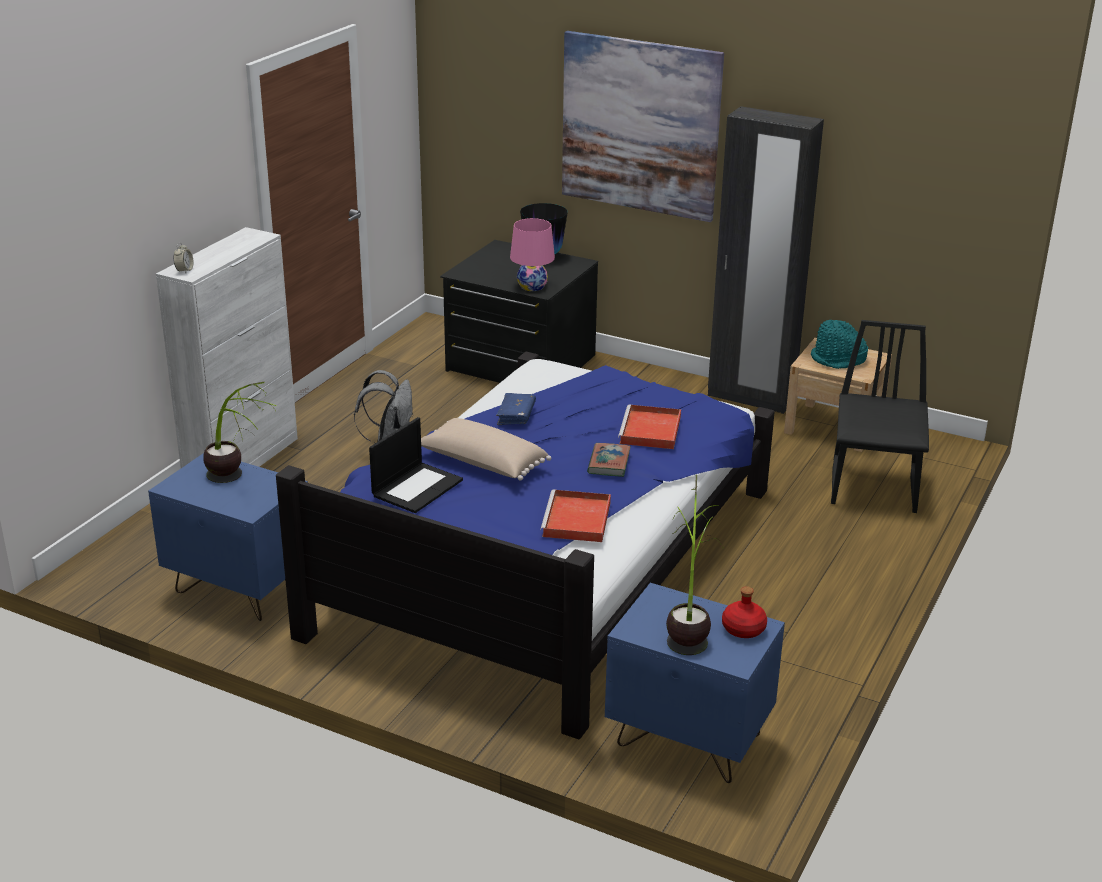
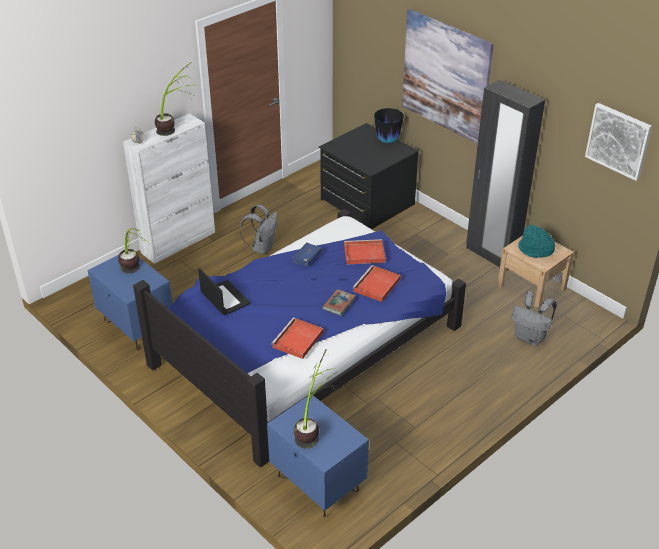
camera: 20 degrees right, 10 degrees up
laptop [369,417,463,513] -> laptop turned 90 degrees counterclockwise [198,268,251,315]
beige pillow [421,418,551,481] -> none
pink table lamp [510,218,555,291] -> none
red bottle [722,586,767,638] -> none
black chair [831,320,929,513] -> grey backpack [512,291,557,345]
none -> potted plant [155,62,198,136]
none -> red tray [344,239,386,264]
none -> picture [585,103,652,181]

